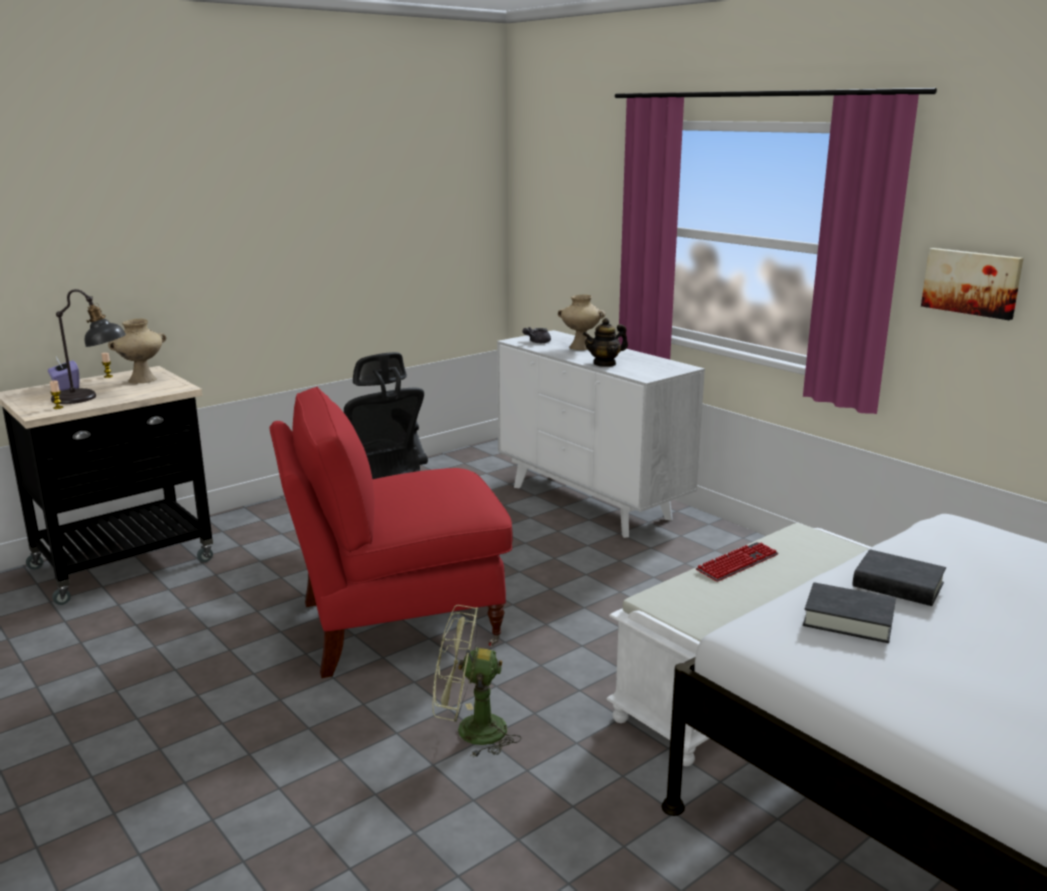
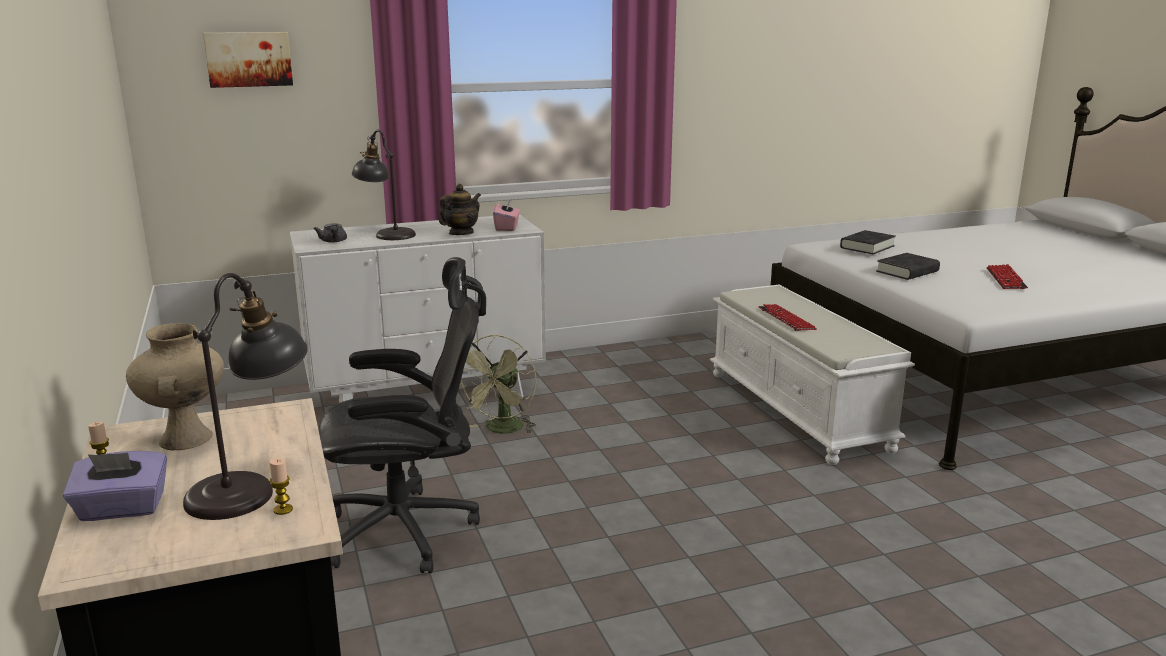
camera: 70 degrees left, 0 degrees up
red armchair [270,387,513,678] -> none
green fan [432,605,521,758] -> green fan moved to [461,335,536,434]
beige vase [558,295,606,350] -> grey table lamp [352,130,416,240]
teapot [583,318,628,367] -> teapot turned 135 degrees counterclockwise [439,184,481,235]
black book [803,582,896,643] -> black book moved to [840,230,896,254]
picture [921,248,1024,320] -> picture moved to [203,32,293,88]
none -> pink tissue box [493,198,520,231]
none -> keyboard [986,264,1028,289]

